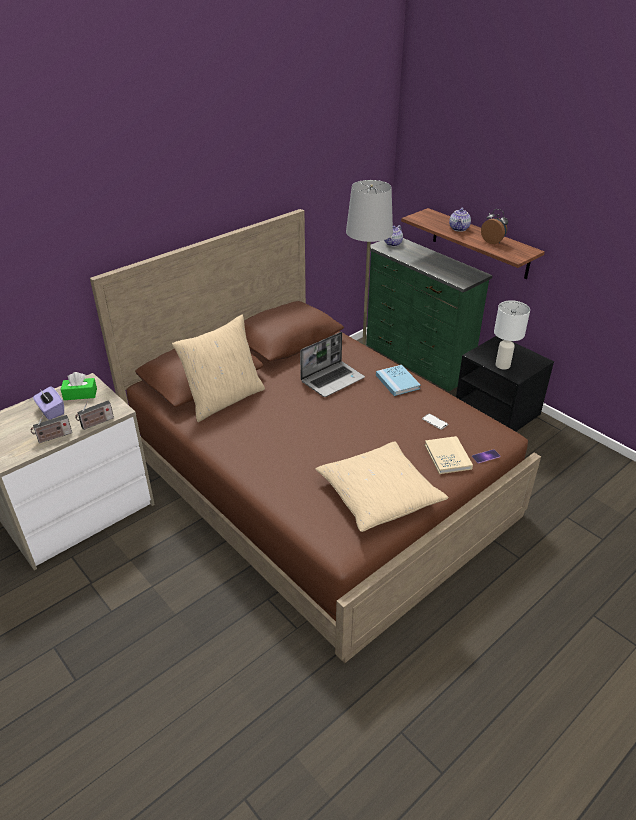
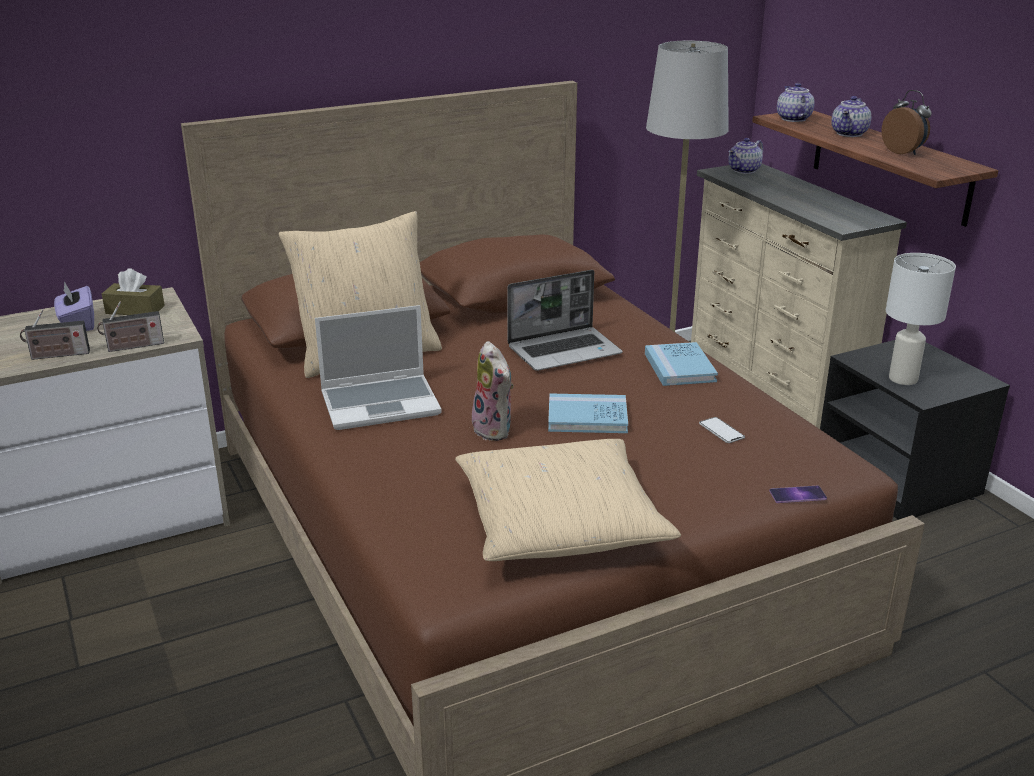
camera: 15 degrees right, 10 degrees down
green tissue box [61,372,97,400] -> brown tissue box [102,268,165,315]
green dresser [366,238,493,392] -> beige dresser [691,164,907,429]
beige book [425,436,473,474] -> none
none -> laptop [315,305,442,430]
none -> plush toy [472,341,514,441]
none -> blue book [548,393,628,433]
none -> teapot [777,83,815,122]

